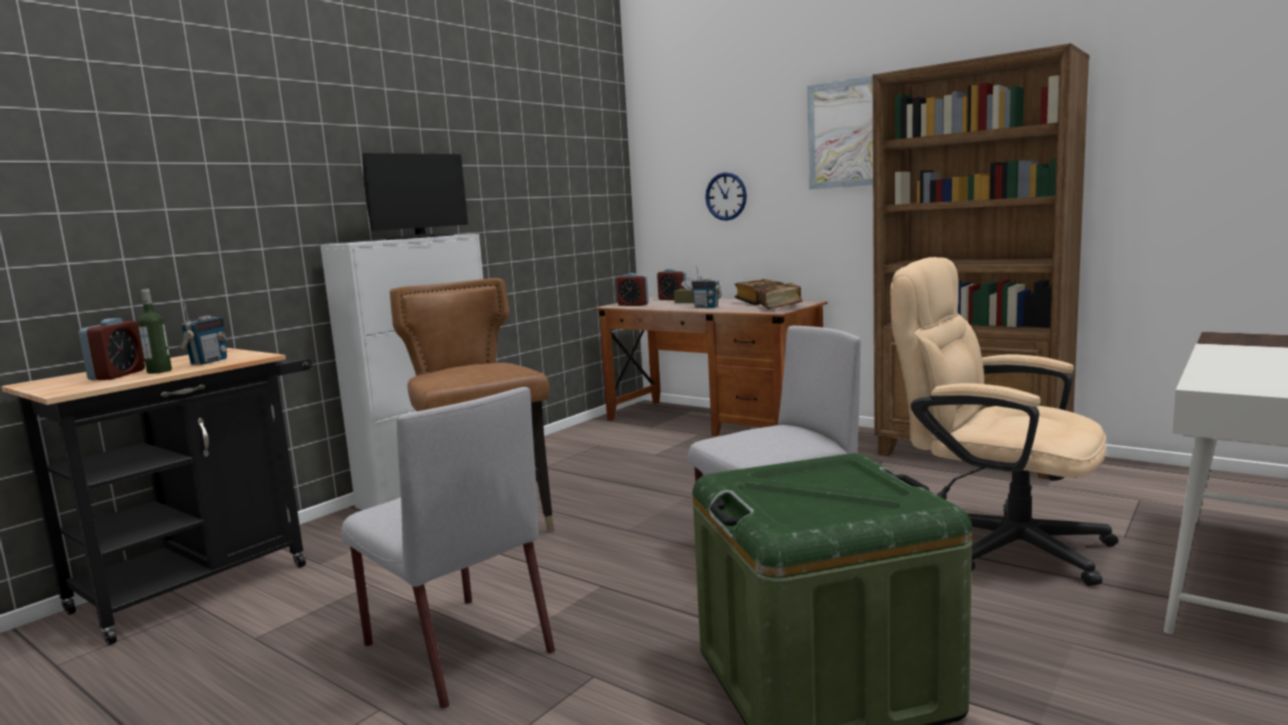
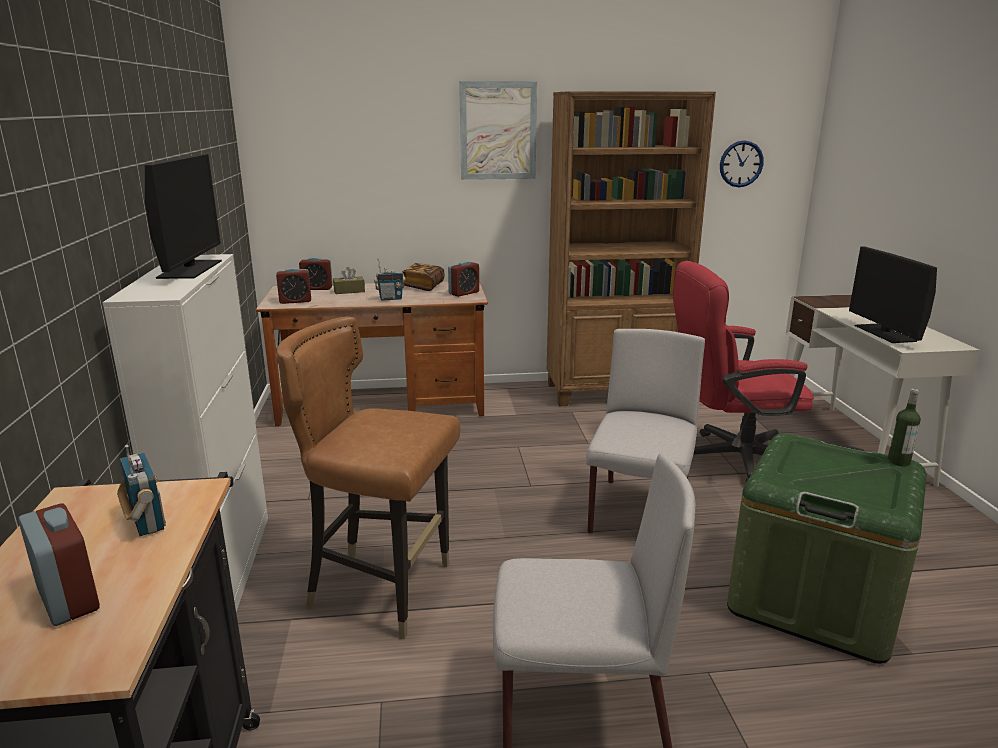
camera: 45 degrees left, 10 degrees up
bottle [138,289,172,374] -> bottle moved to [888,388,921,466]
wall clock [705,172,747,221] -> wall clock moved to [720,140,764,187]
book [758,283,803,310] -> alarm clock [448,261,479,297]
beige office chair [890,257,1118,586] -> red office chair [673,261,814,483]
none -> monitor [849,246,937,343]

